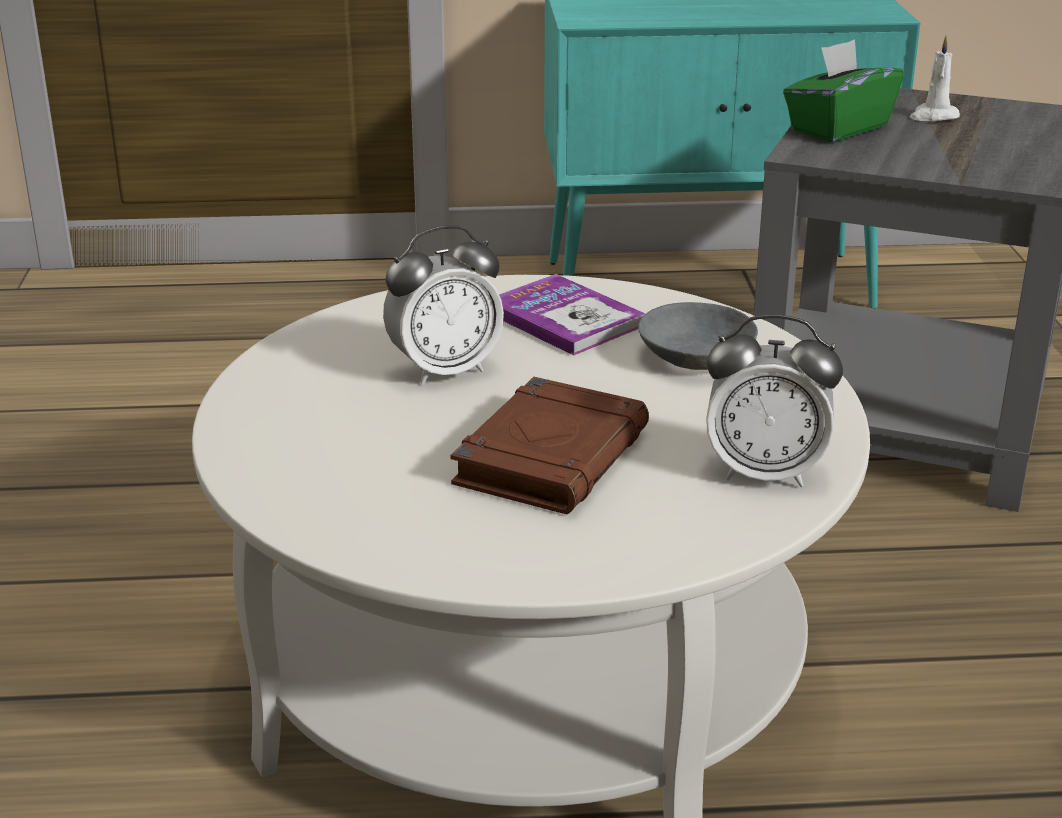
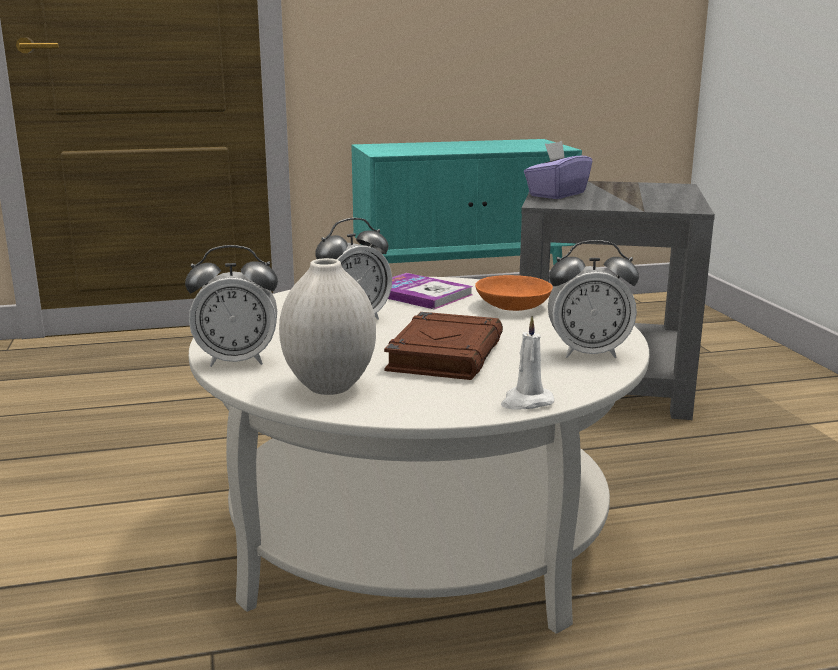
camera: 10 degrees left, 10 degrees down
grey bowl [638,302,758,370] -> orange bowl [475,275,553,311]
green tissue box [783,39,904,142] -> purple tissue box [524,141,592,199]
white candle [910,36,960,121] -> white candle moved to [501,316,554,409]
none -> alarm clock [185,245,278,367]
none -> white vase [279,258,376,395]

